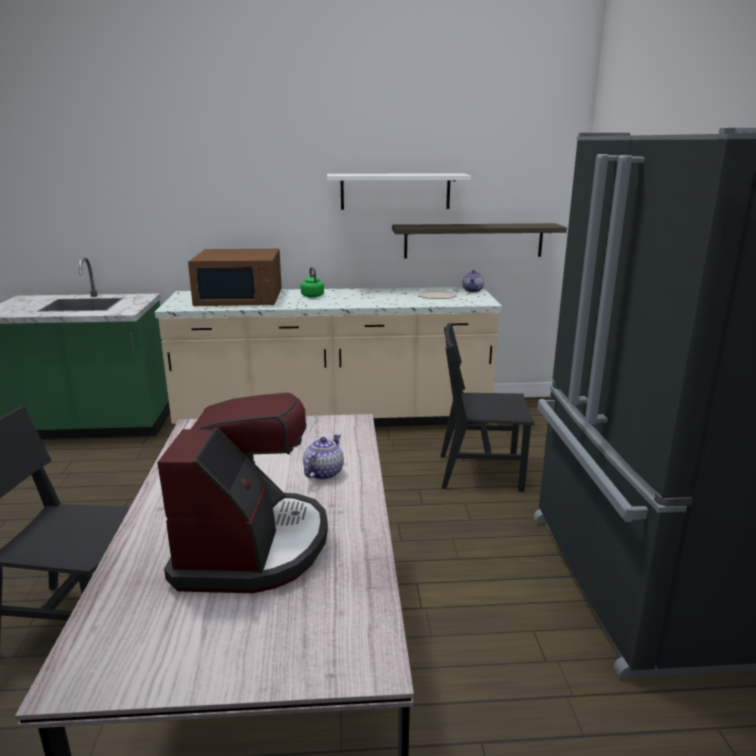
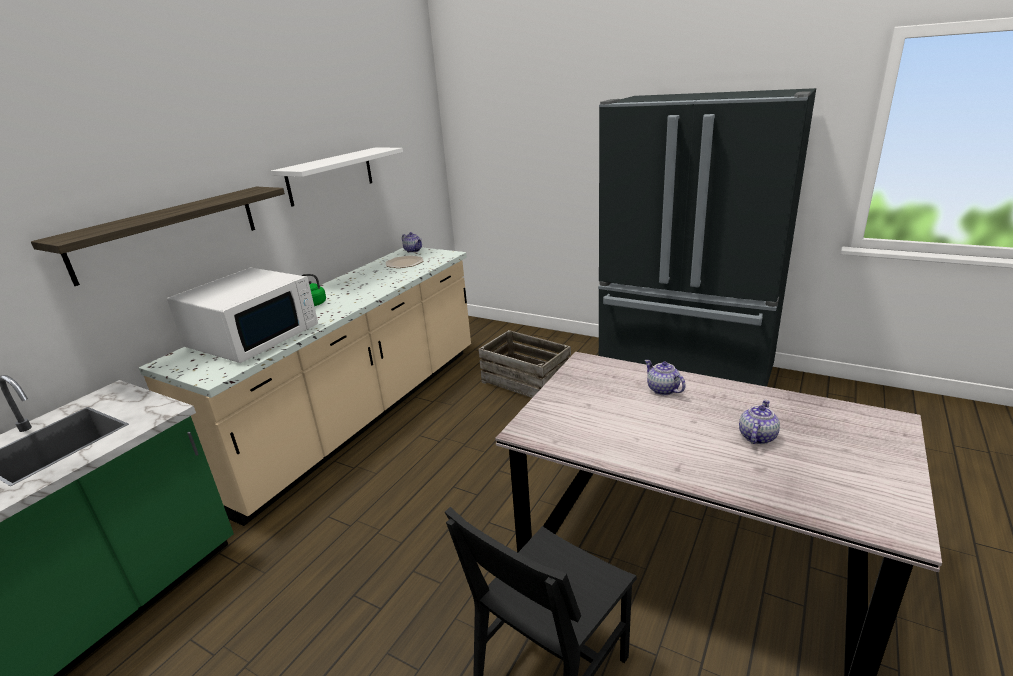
camera: 55 degrees left, 5 degrees up
coffee machine [157,392,328,593] -> teapot [739,400,780,444]
brown microwave [188,249,282,306] -> white microwave [167,268,318,363]
shelf [392,223,567,258] -> shelf moved to [31,187,285,286]
black chair [441,323,534,492] -> crate [478,330,571,398]

